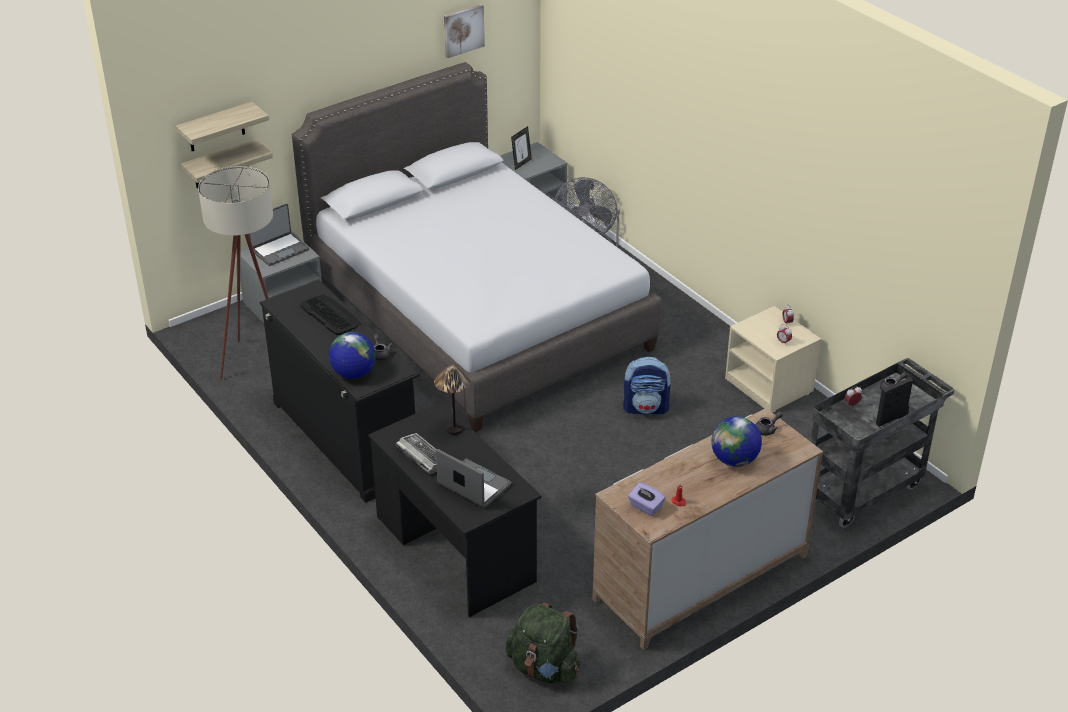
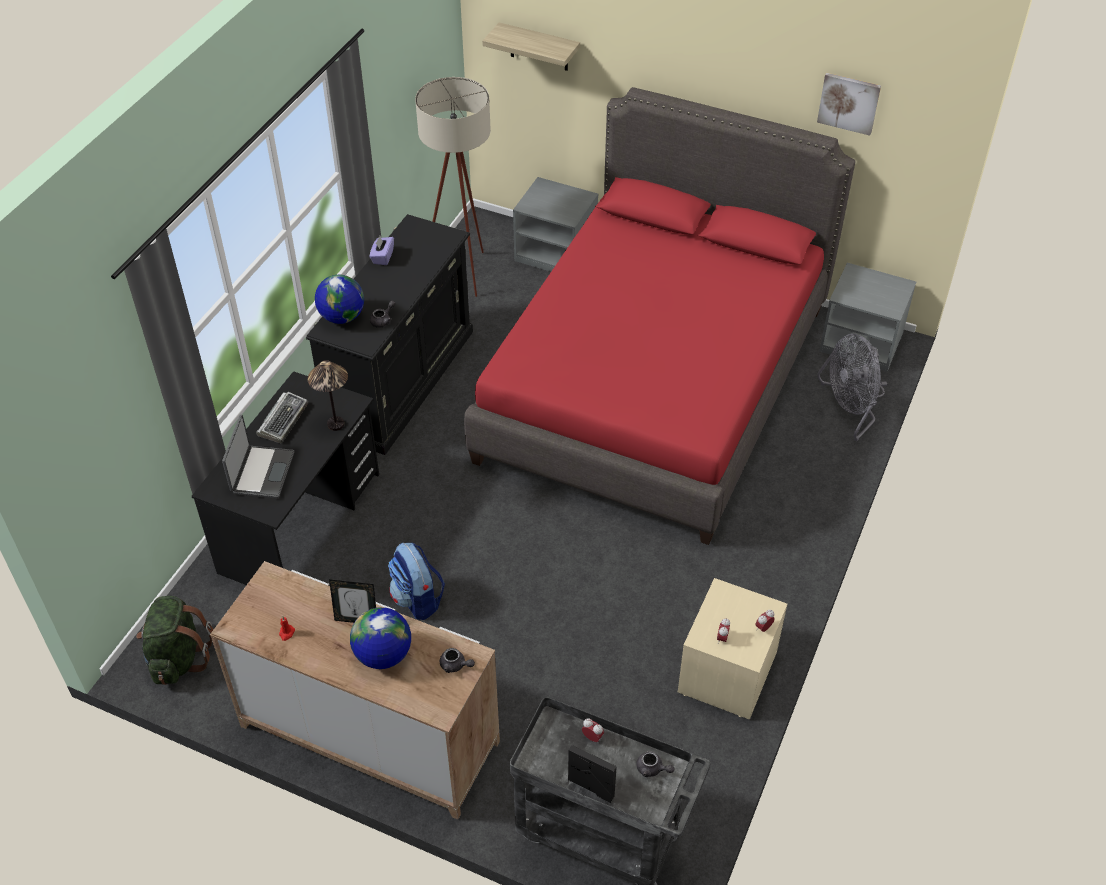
camera: 60 degrees right, 10 degrees up
shelf [181,139,273,188] -> none
laptop [249,204,309,266] -> none
grey bed [292,62,662,432] -> red bed [464,87,856,545]
keyboard [300,295,361,335] -> none
picture frame [511,126,532,170] -> picture frame moved to [329,580,376,623]
backpack [623,356,672,415] -> backpack moved to [388,542,445,620]
purple tissue box [628,482,666,516] -> purple tissue box moved to [369,236,394,265]

